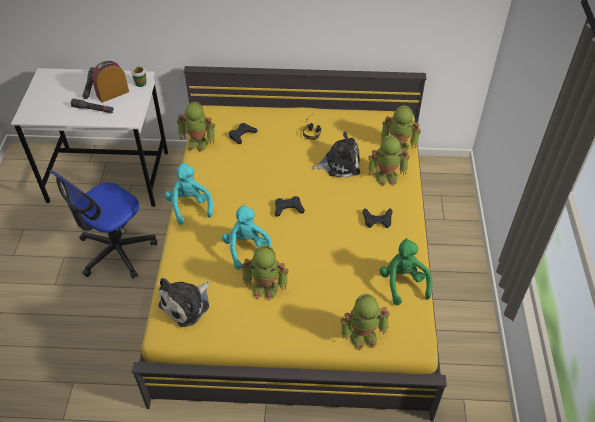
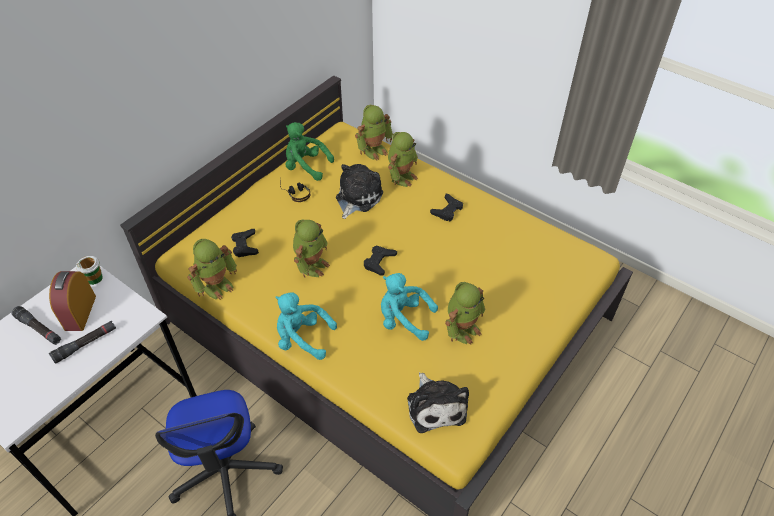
camera: 55 degrees left, 0 degrees up
toy robot [340,293,390,351] -> toy robot moved to [293,219,330,277]
green plush toy [379,238,433,305] -> green plush toy moved to [286,122,334,181]

